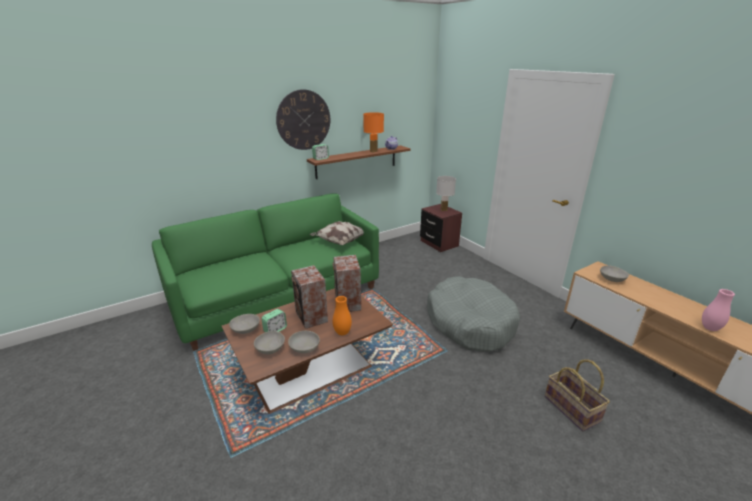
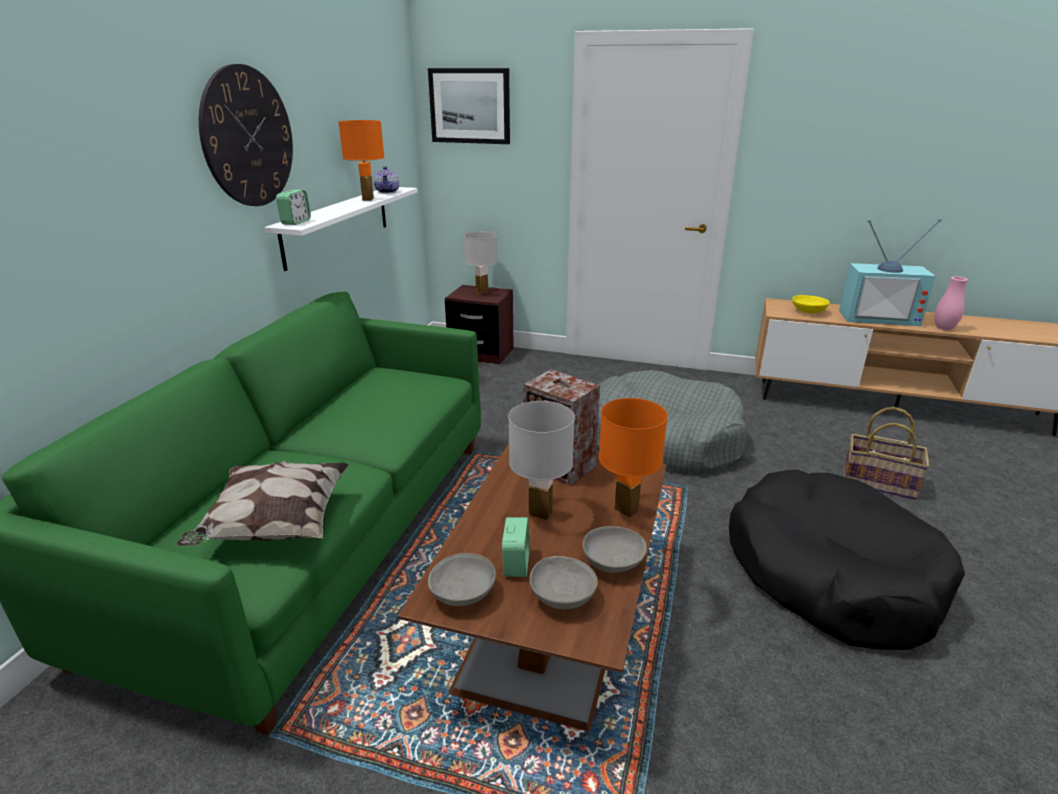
camera: 40 degrees left, 0 degrees up
speaker [291,265,328,329] -> white table lamp [508,401,575,520]
brown shelf [307,145,411,179] -> white shelf [264,187,418,271]
pillow [309,221,364,246] -> pillow moved to [177,461,349,546]
orange vase [333,296,352,335] -> orange table lamp [599,398,668,518]
grey bowl [600,265,629,282] -> yellow bowl [792,295,830,313]
none -> picture [428,68,510,144]
none -> black dog bed [729,469,965,650]
none -> television [839,218,942,326]

